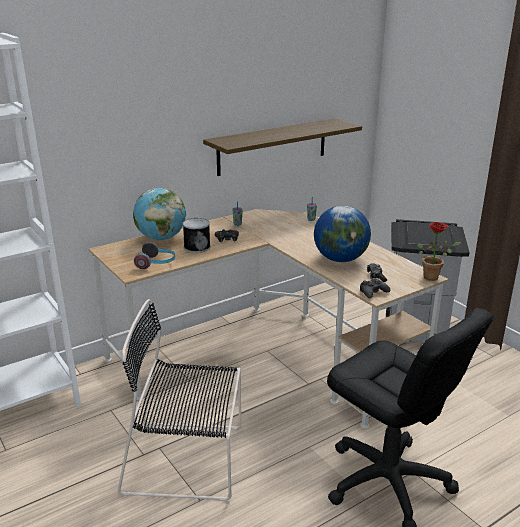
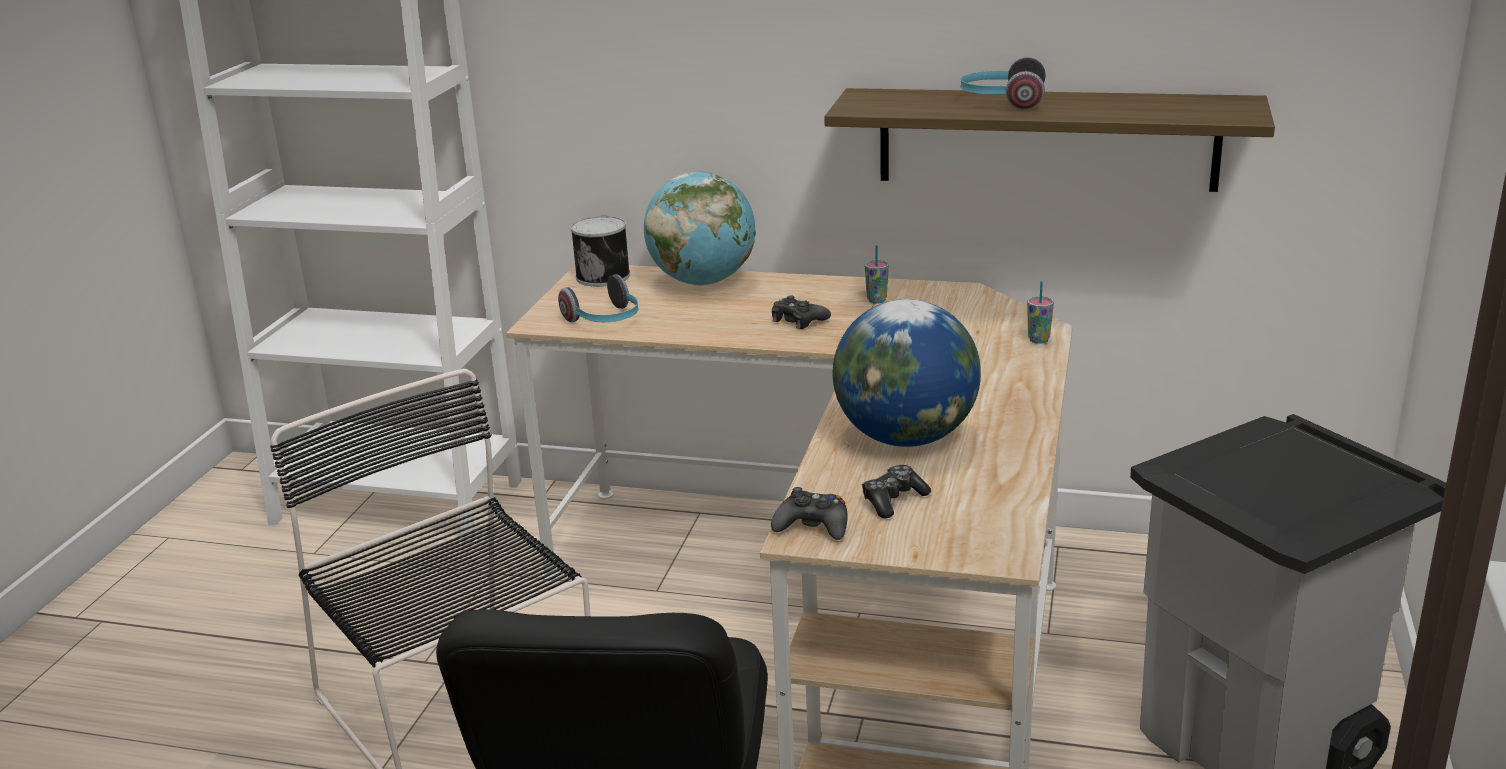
camera: 50 degrees right, 0 degrees up
can [183,218,210,253] -> can moved to [571,216,630,287]
potted plant [417,222,461,281] -> none
none -> headphones [961,57,1046,110]

